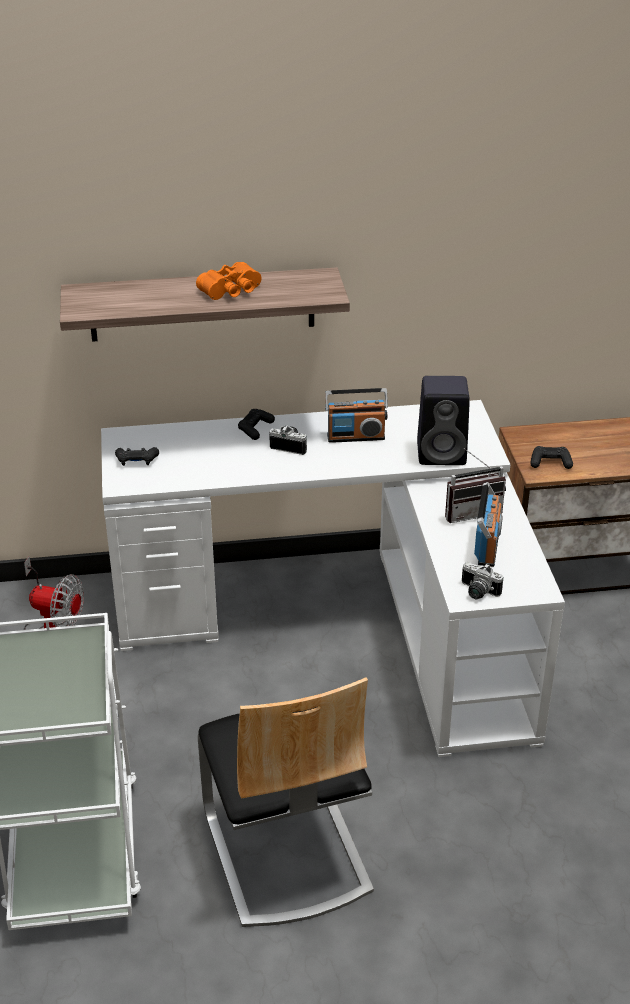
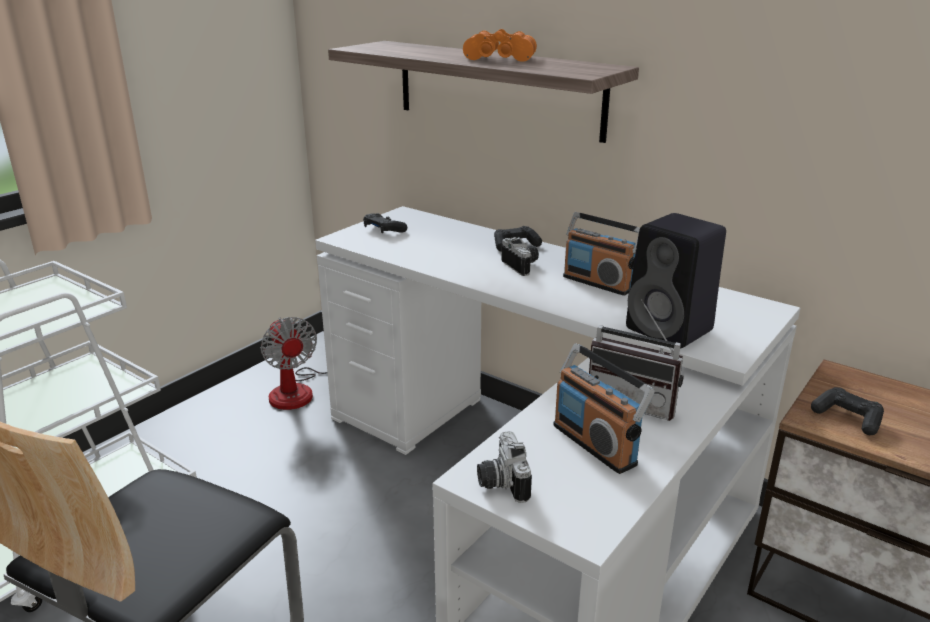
camera: 45 degrees right, 10 degrees down
radio [474,482,503,567] -> radio turned 90 degrees clockwise [553,343,655,474]

